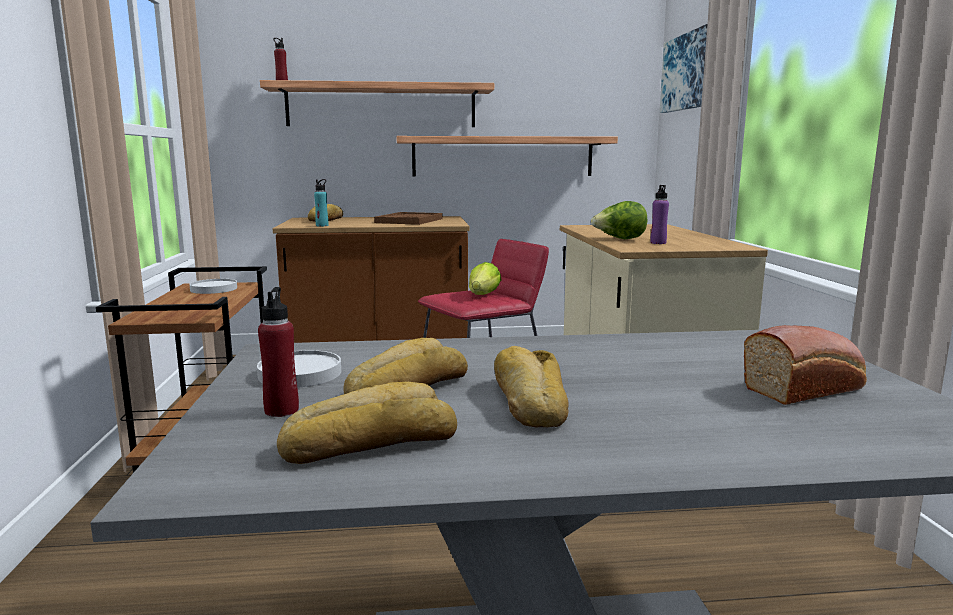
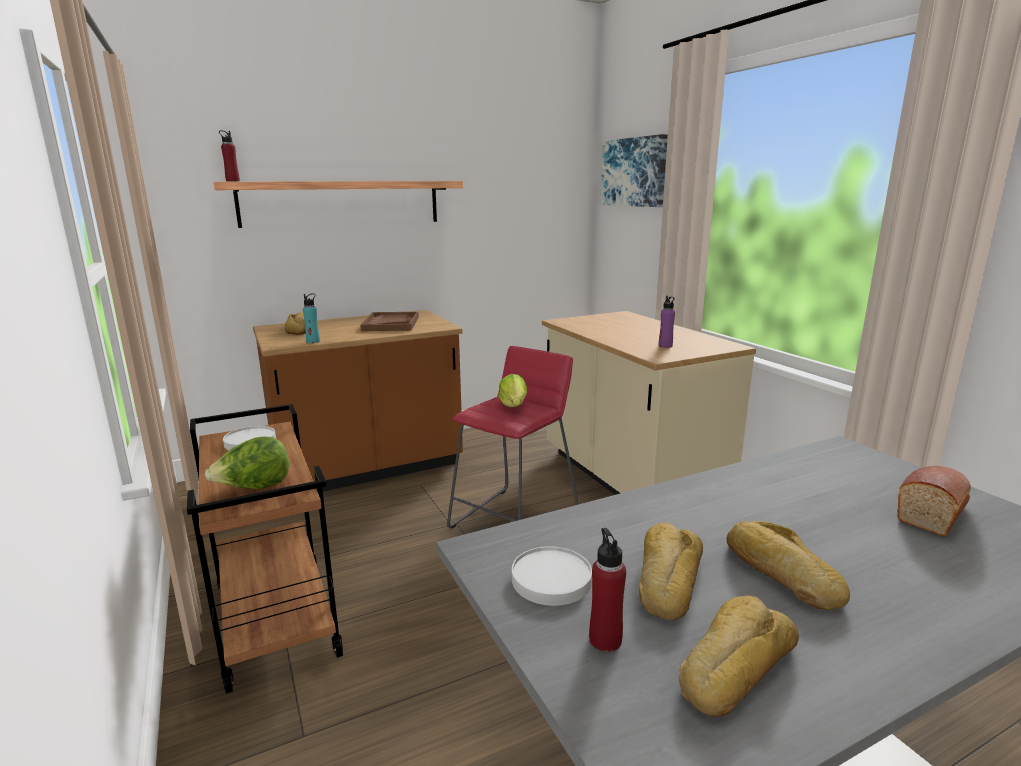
camera: 20 degrees left, 5 degrees up
shelf [396,136,618,177] -> none
lettuce [591,201,647,239] -> lettuce moved to [205,437,289,489]

